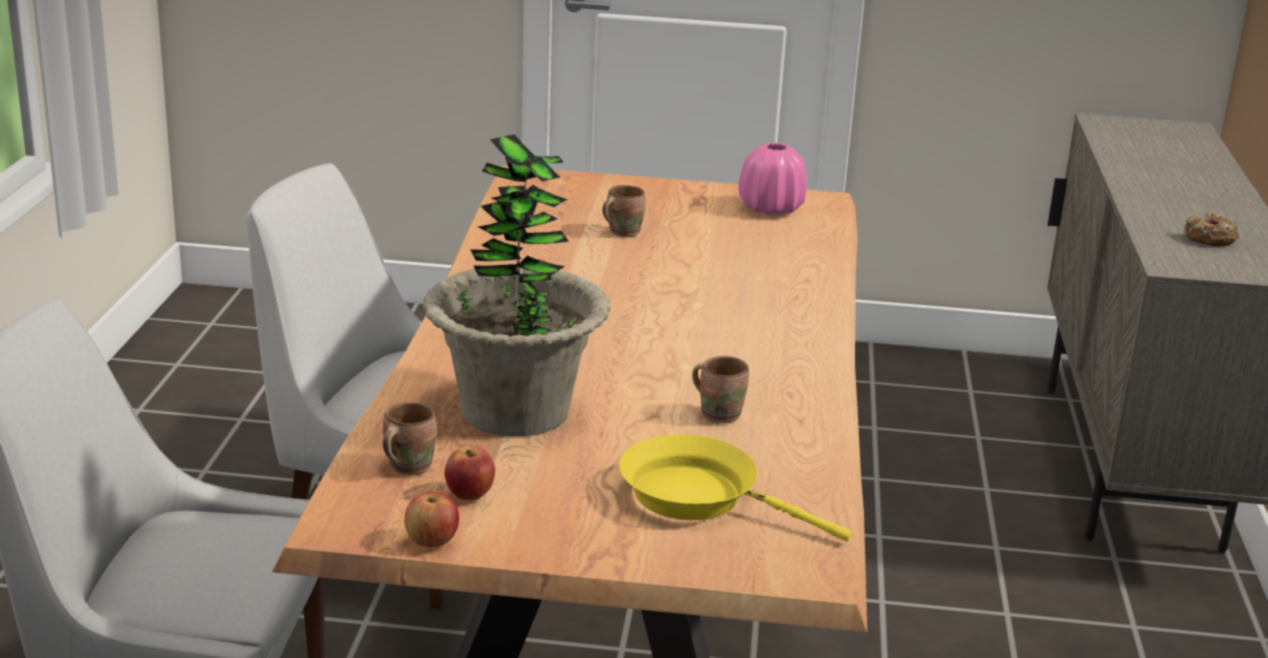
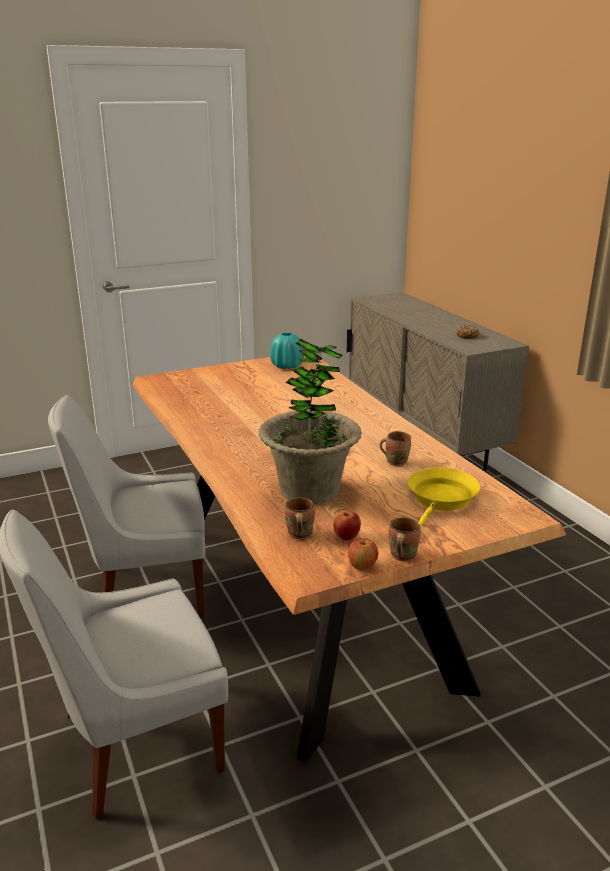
camera: 30 degrees left, 0 degrees up
brown mug [603,185,646,237] -> brown mug moved to [388,517,421,562]
yellow frying pan [619,435,852,541] -> yellow frying pan turned 120 degrees clockwise [408,467,480,528]
pink vase [738,143,807,215] -> turquoise vase [270,332,304,369]

